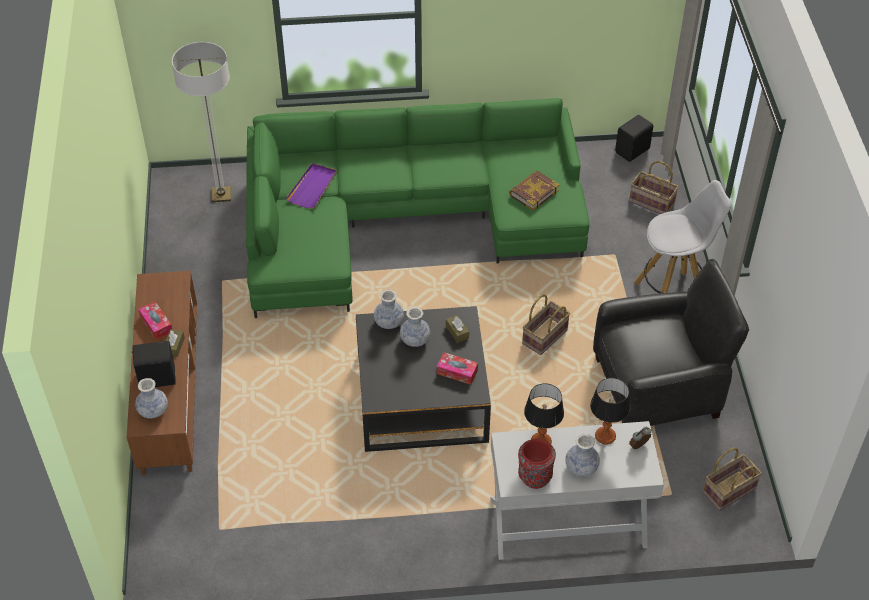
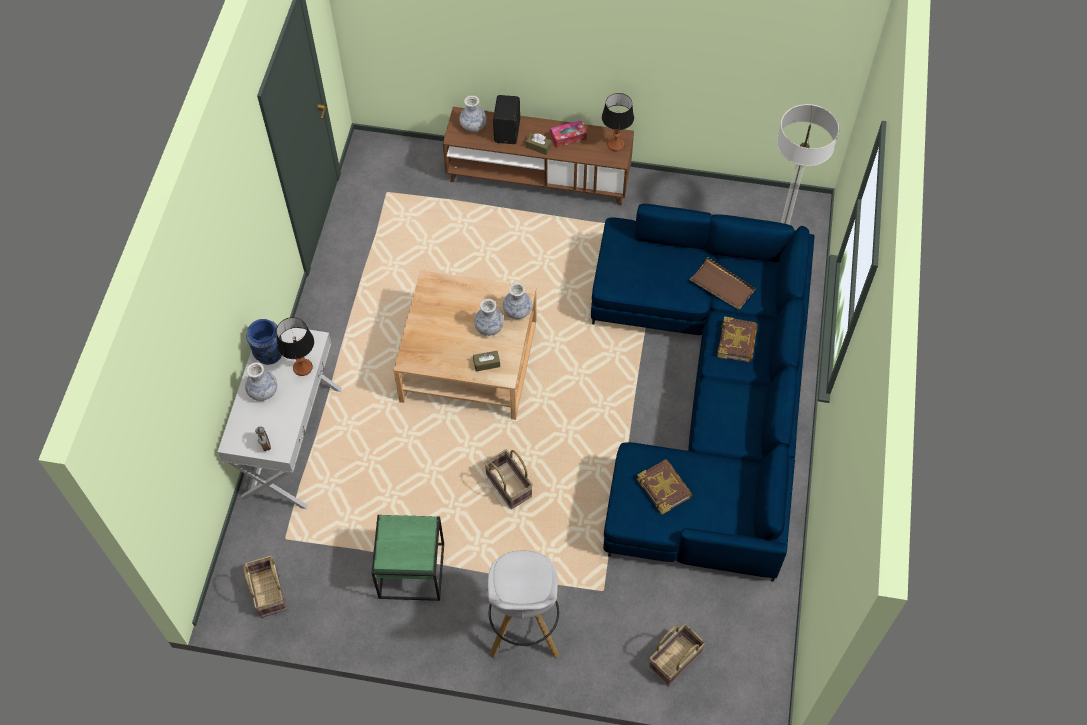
camera: 105 degrees right, 10 degrees up
green sofa [246,98,589,318] -> blue sofa [591,204,815,582]
purple tray [286,163,337,208] -> brown tray [689,257,756,310]
black coffee table [356,306,491,452] -> beige coffee table [394,270,537,420]
tissue box [437,352,478,385] -> none
red vase [518,438,556,489] -> blue vase [246,319,282,365]
table lamp [590,378,630,445] -> table lamp moved to [602,93,634,151]
black armchair [593,259,749,426] -> green side table [371,515,444,601]
black speaker [615,115,653,162] -> none
none -> book [717,316,757,363]

